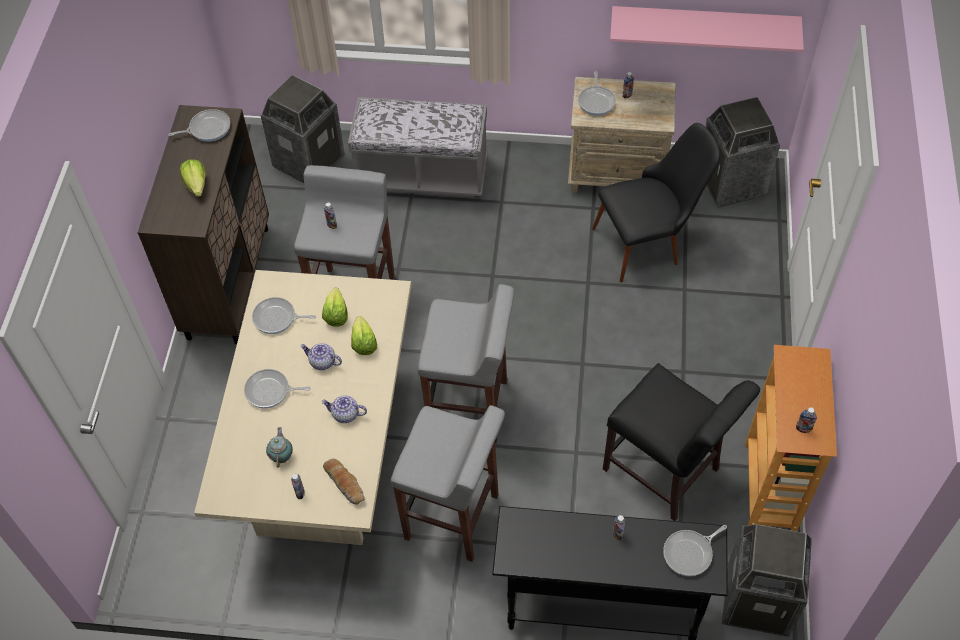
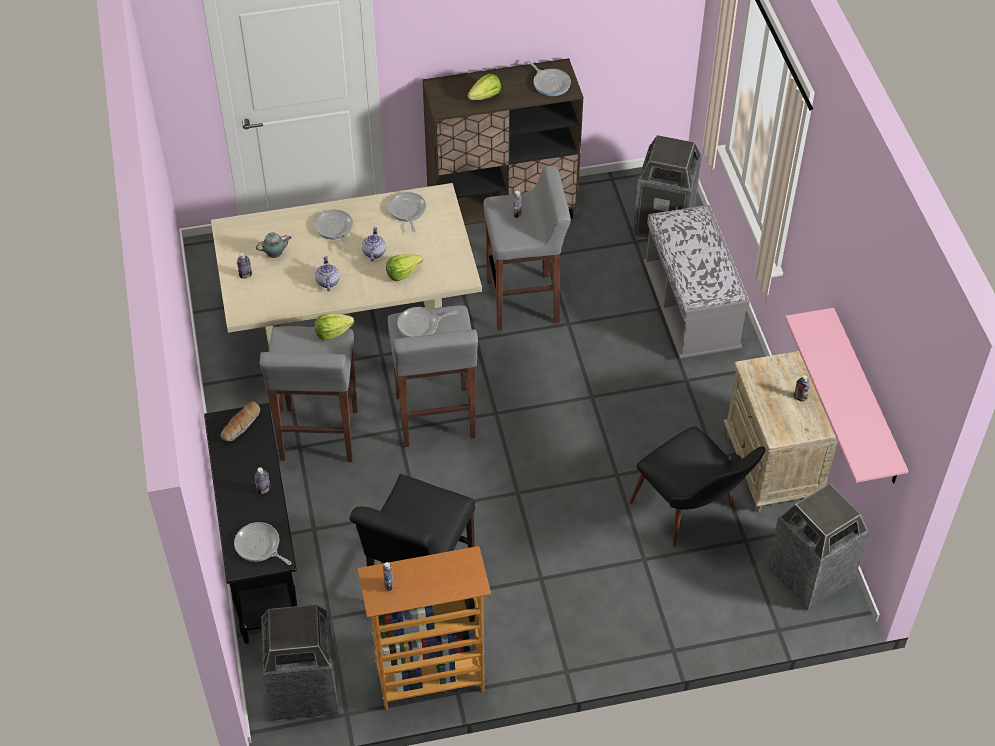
camera: 70 degrees right, 5 degrees down
lettuce [322,288,348,327] -> lettuce moved to [315,314,354,340]
bread [323,459,365,505] -> bread moved to [221,401,260,442]
frying pan [578,71,616,116] -> frying pan moved to [397,307,458,337]

